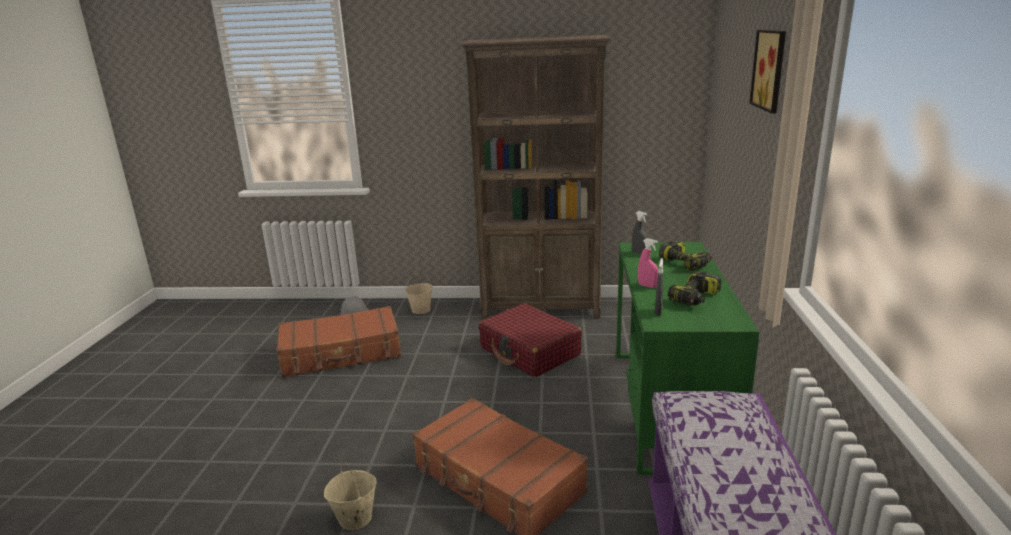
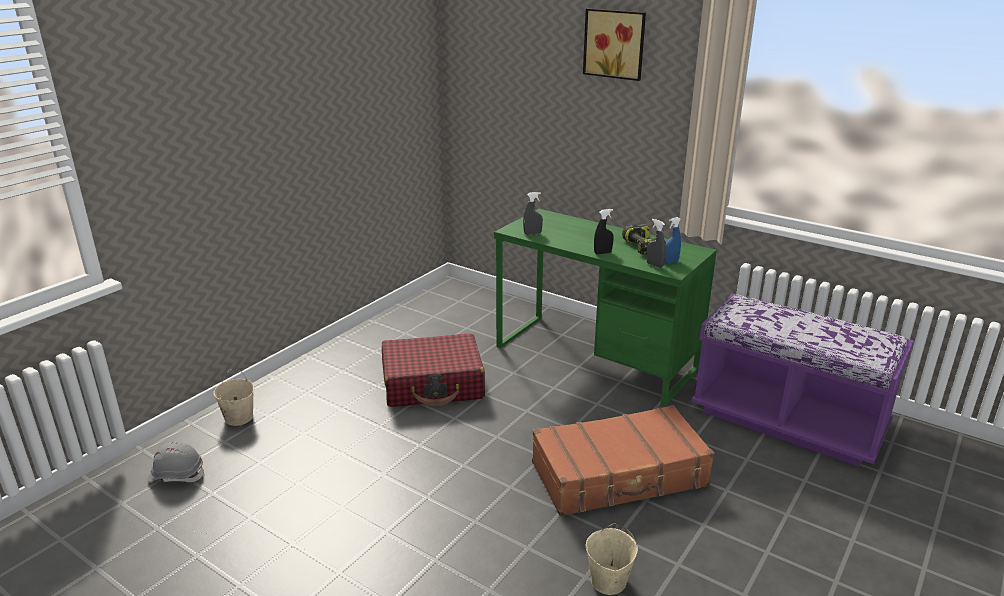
camera: 60 degrees left, 5 degrees up
brown suitcase [276,306,401,378] -> none
brown bookcase [461,35,611,318] -> none
pink spray bottle [638,238,658,288] -> black spray bottle [594,209,614,254]
power drill [659,240,712,270] -> none
none -> blue spray bottle [664,217,681,264]

